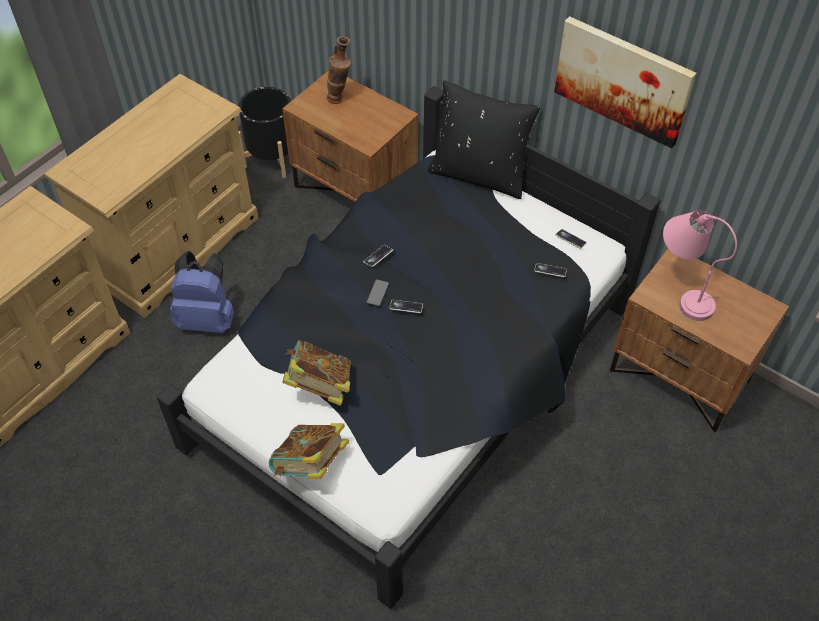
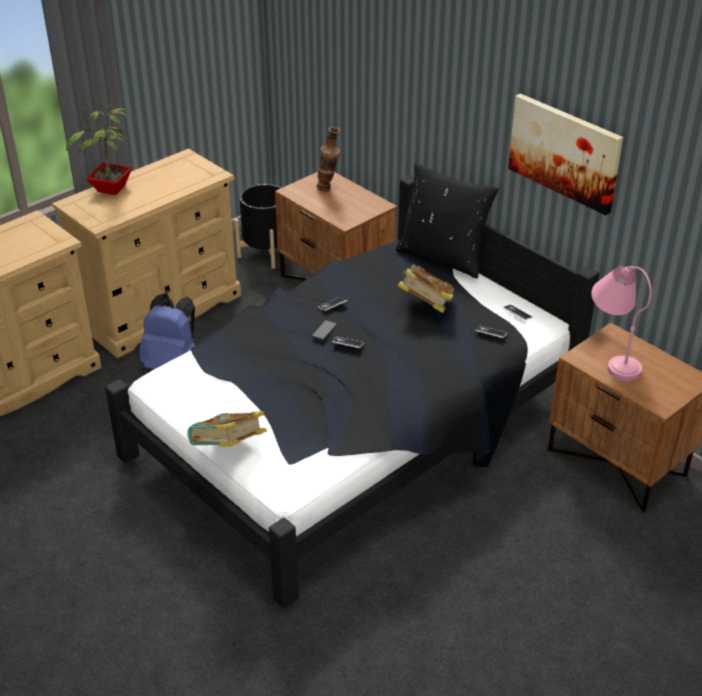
camera: 10 degrees right, 15 degrees down
book [282,340,351,406] -> book moved to [397,264,455,313]
none -> potted plant [66,103,132,195]

